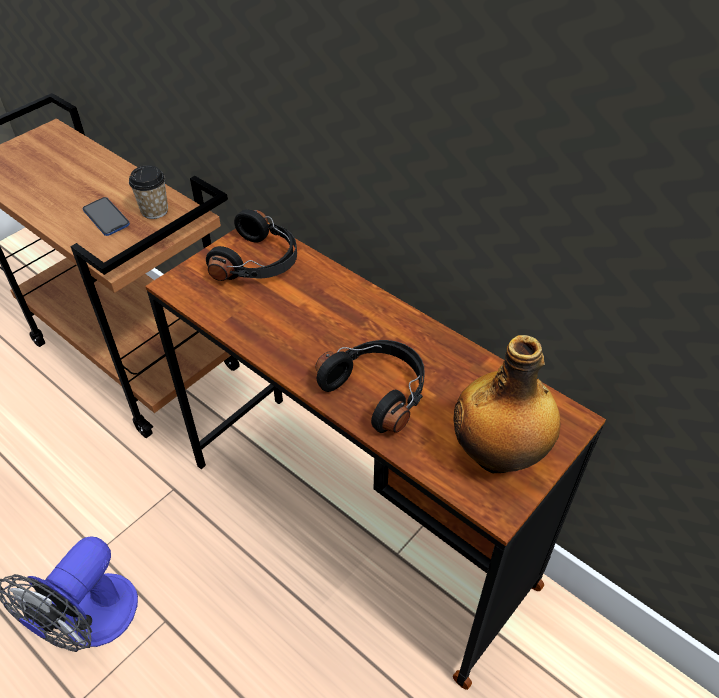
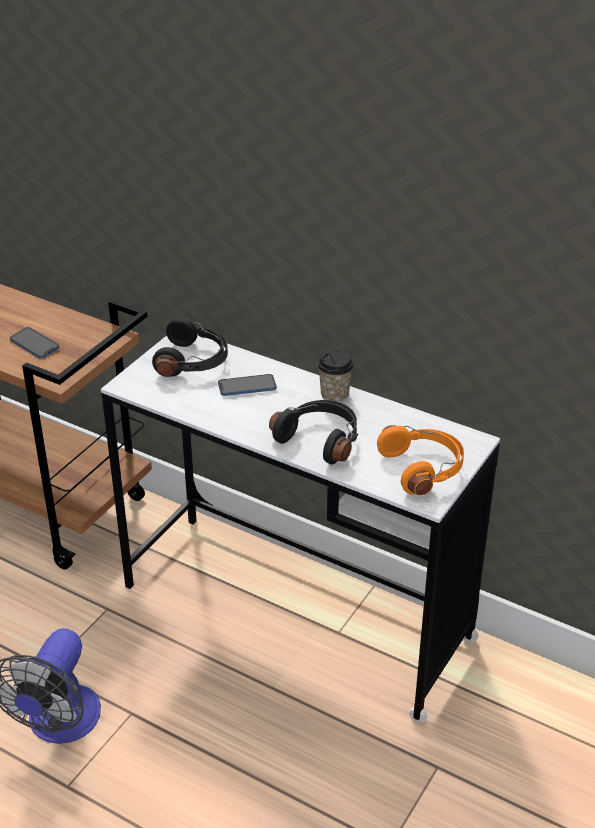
camera: 10 degrees left, 10 degrees down
cup [129,165,168,219] -> cup moved to [318,350,354,402]
brown desk [145,223,606,690] -> white desk [101,335,500,723]
bottle [453,335,560,474] -> orange headphones [377,425,464,495]
none -> phone [218,374,277,396]

